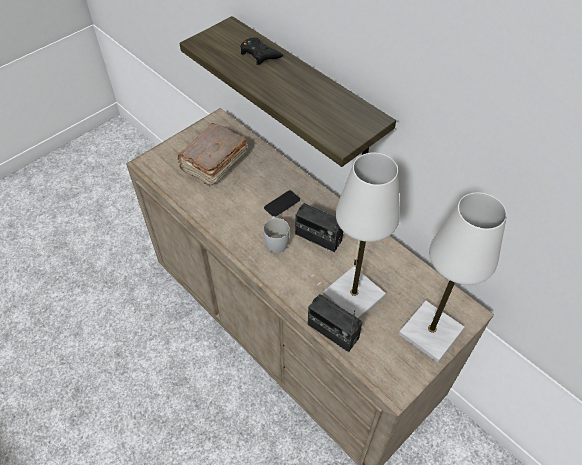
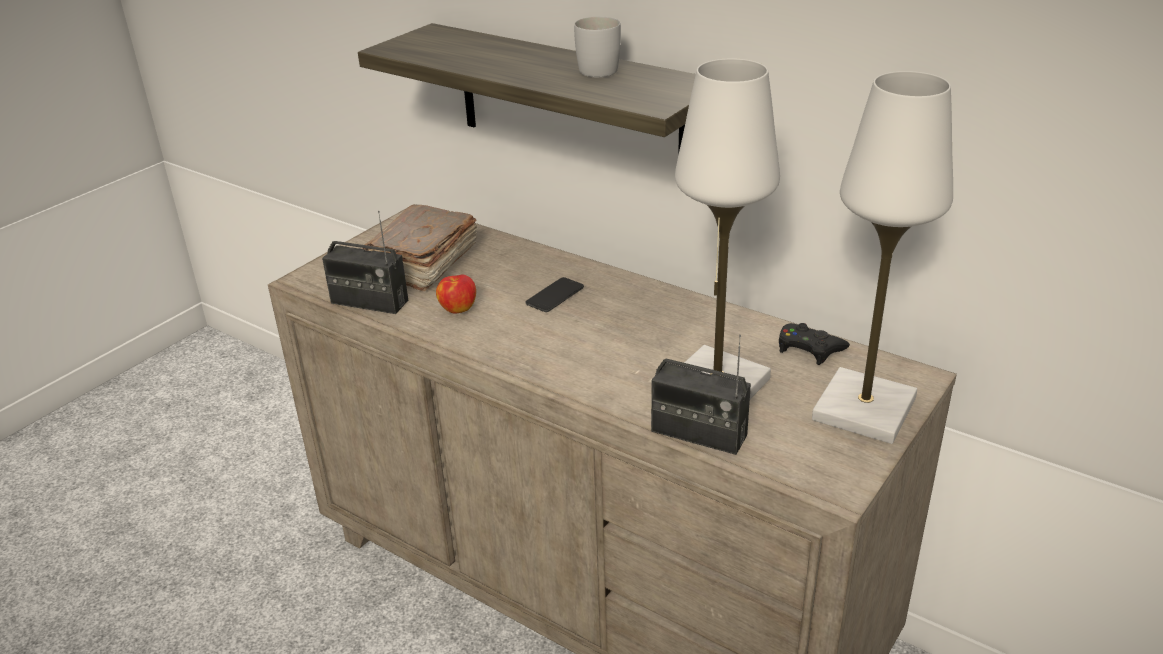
camera: 10 degrees left, 20 degrees down
black game controller [240,38,283,65] -> black game controller moved to [779,323,850,365]
white mug [263,216,290,253] -> white mug moved to [574,17,621,77]
radio [295,203,343,252] -> radio moved to [322,211,408,314]
none -> apple [436,275,476,314]

